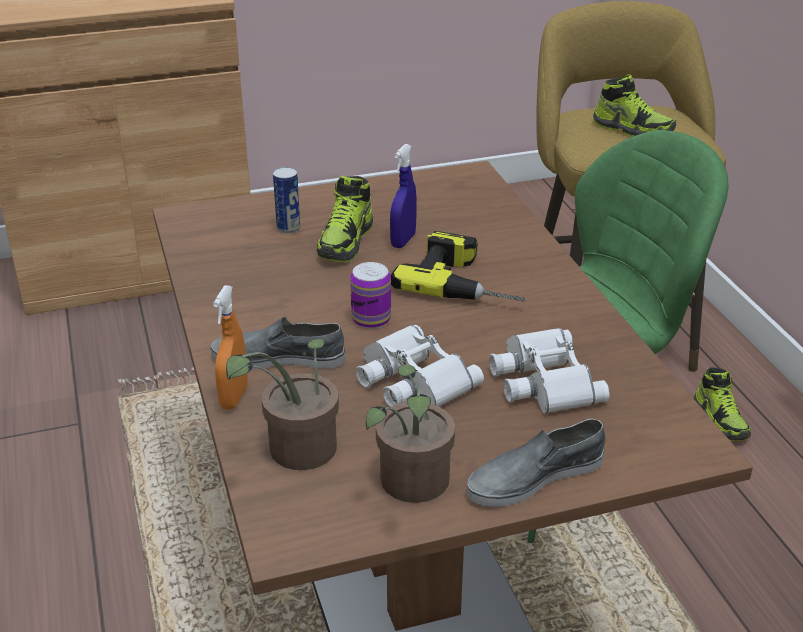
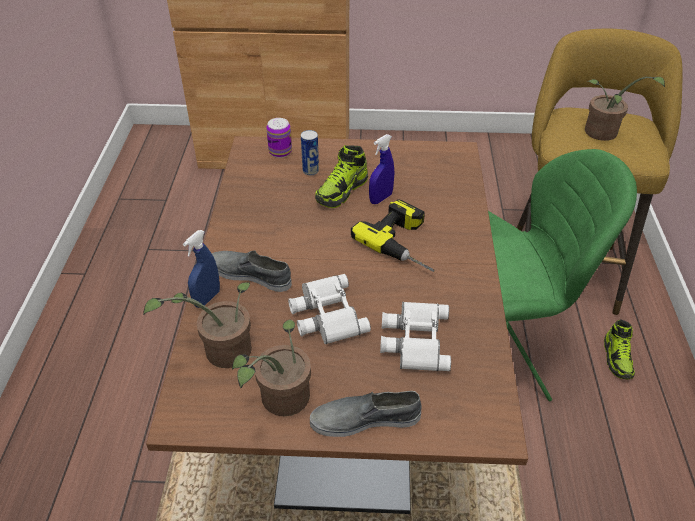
camera: 20 degrees right, 10 degrees up
orange spray bottle [213,285,248,410] -> blue spray bottle [183,230,220,308]
can [350,262,391,329] -> can moved to [266,118,292,158]
shoe [593,74,676,137] -> potted plant [585,77,665,141]

